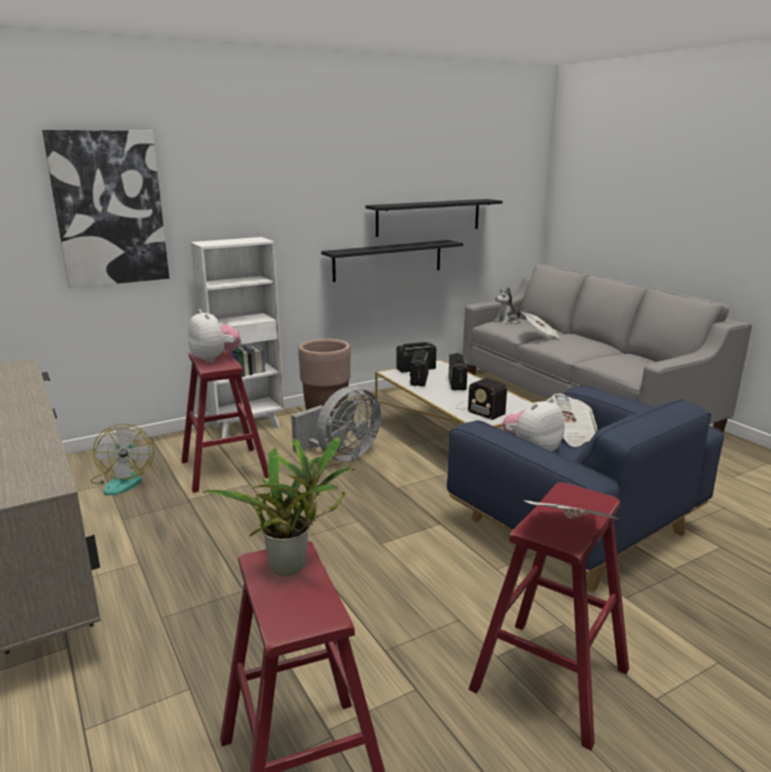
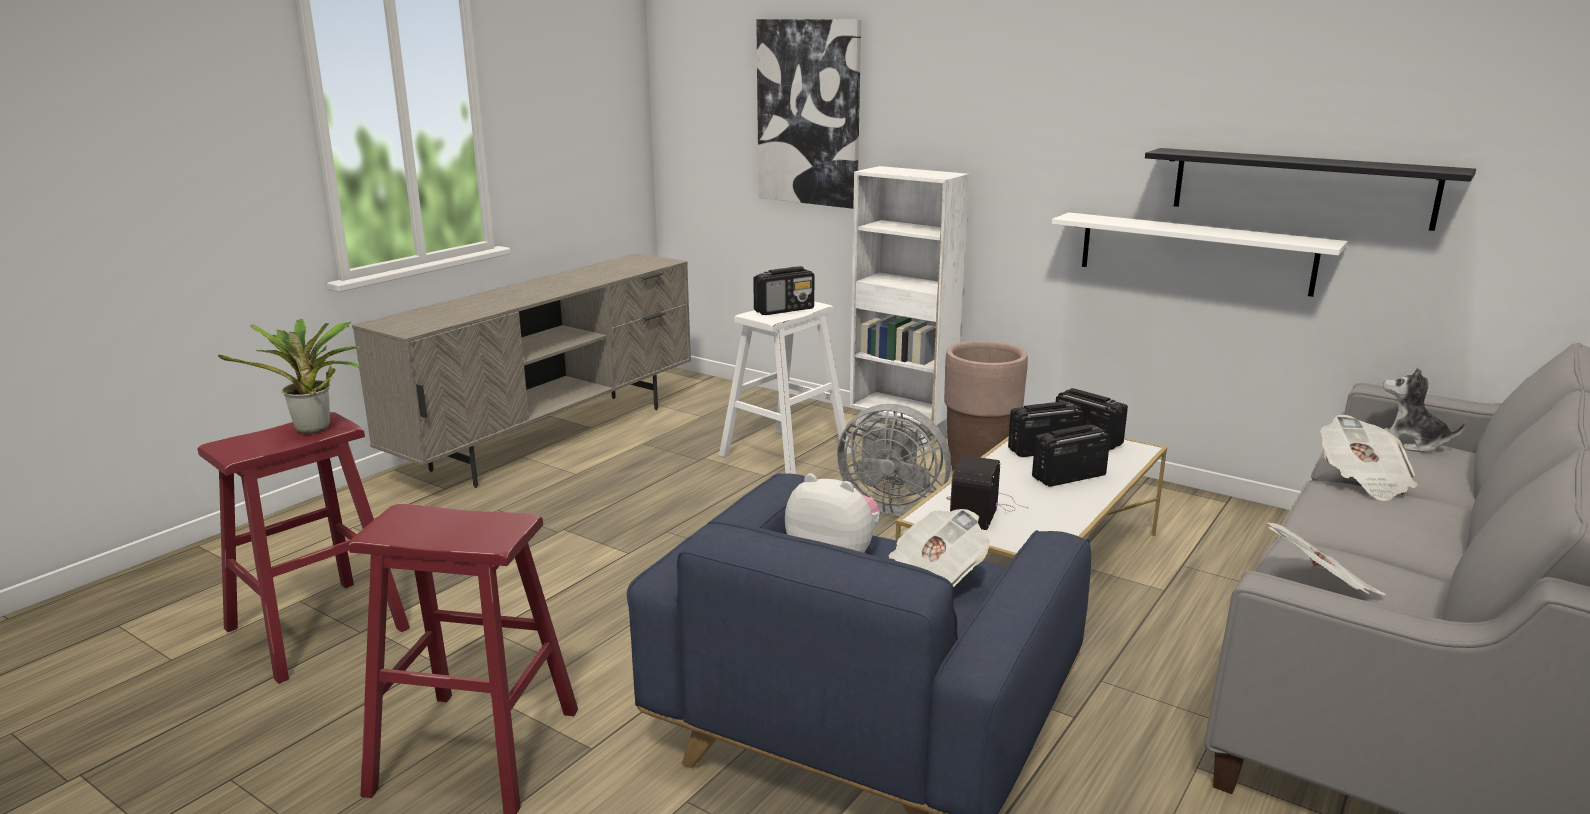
camera: 65 degrees right, 0 degrees up
fan [91,424,154,496] -> none
red stool [181,349,269,493] -> white stool [719,301,851,474]
plush toy [188,309,241,363] -> radio [753,266,814,315]
black shelf [321,240,463,282] -> white shelf [1051,212,1348,297]
newspaper [524,500,620,520] -> newspaper moved to [1267,522,1386,595]

